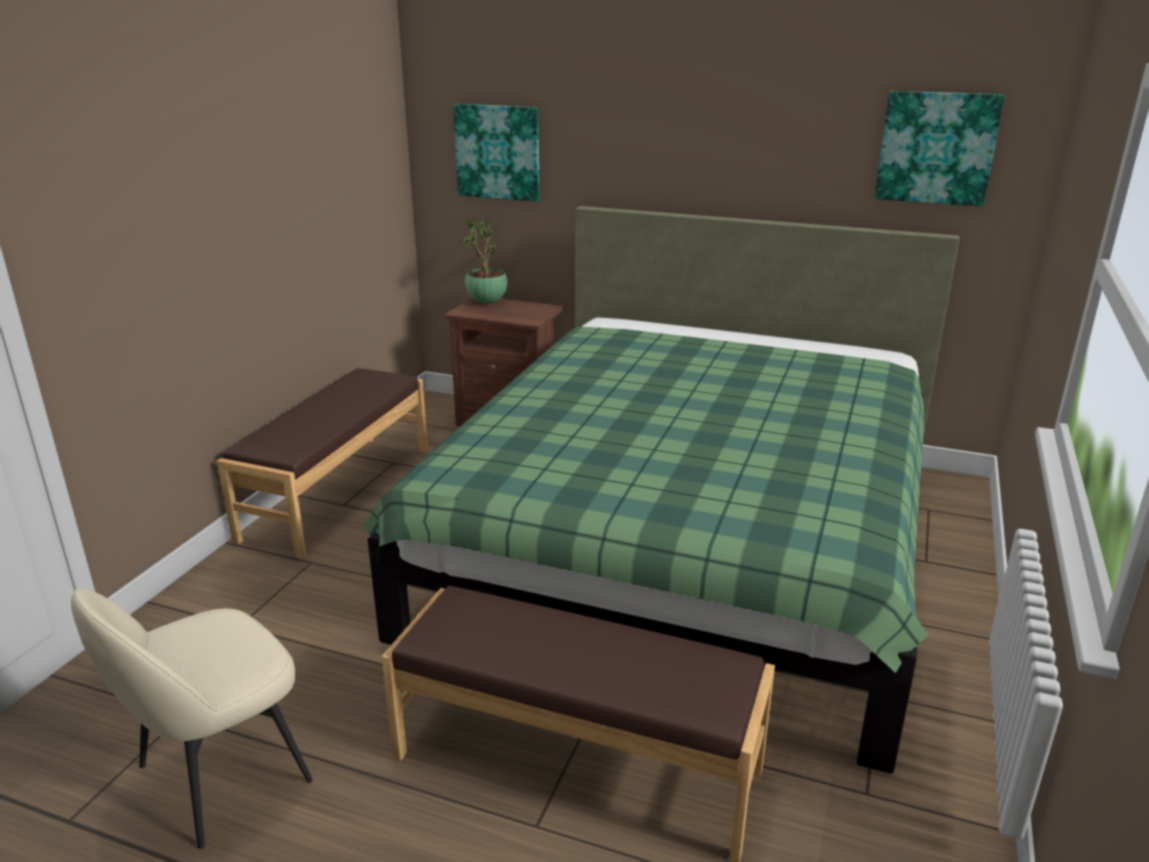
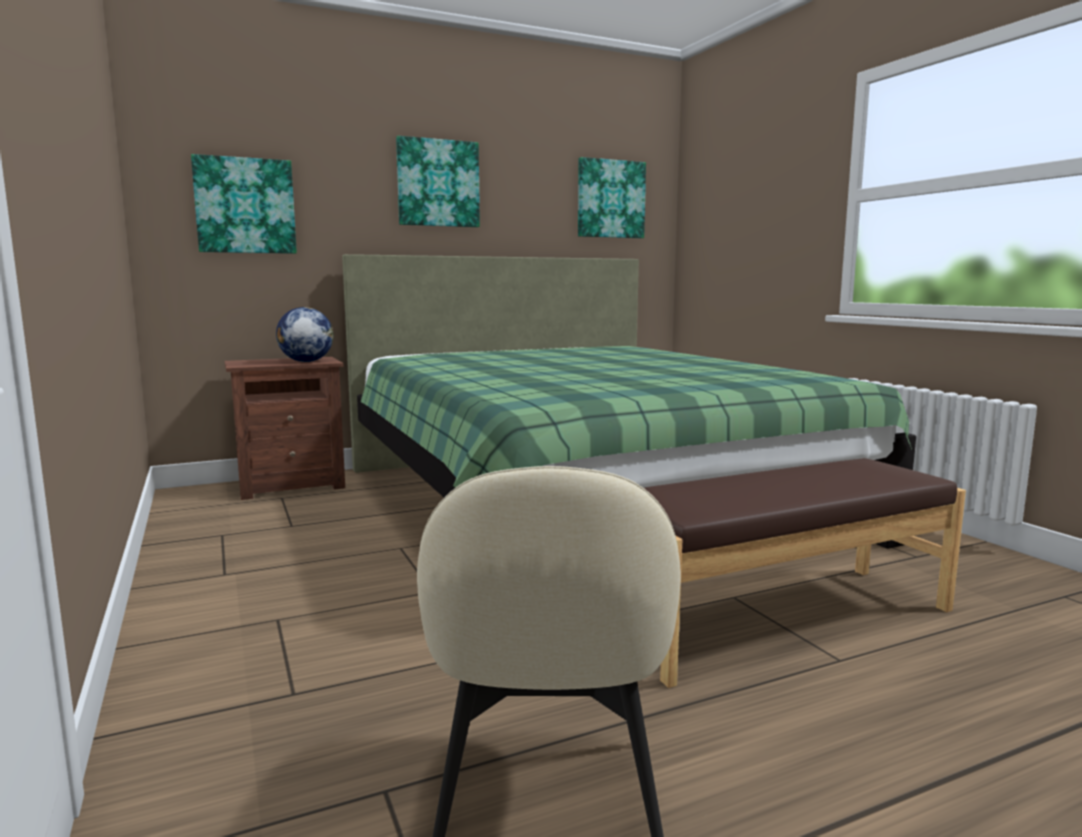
camera: 45 degrees left, 15 degrees down
brown bench [217,368,428,559] -> none
potted plant [460,218,508,304] -> none
none -> globe [276,307,333,362]
none -> picture [396,136,480,227]

